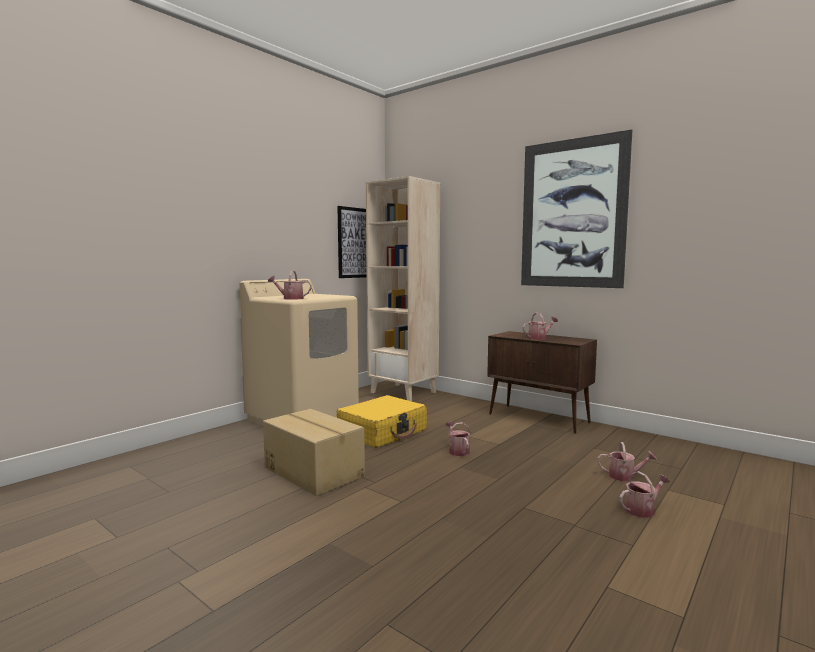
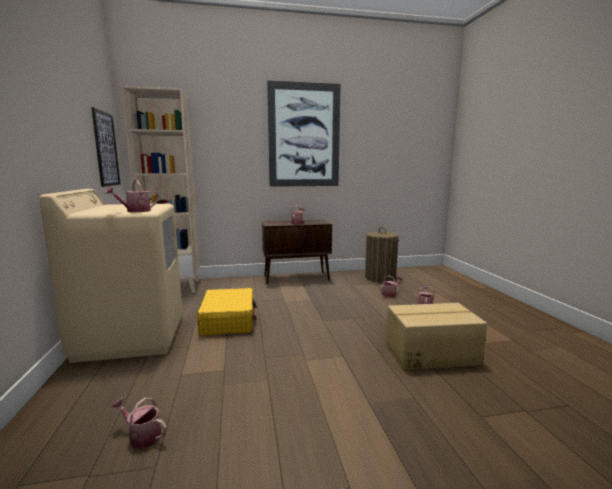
camera: 50 degrees left, 5 degrees up
cardboard box [263,409,365,496] -> cardboard box moved to [386,303,487,370]
watering can [446,421,470,456] -> watering can moved to [112,397,167,449]
none -> laundry basket [365,227,399,282]

